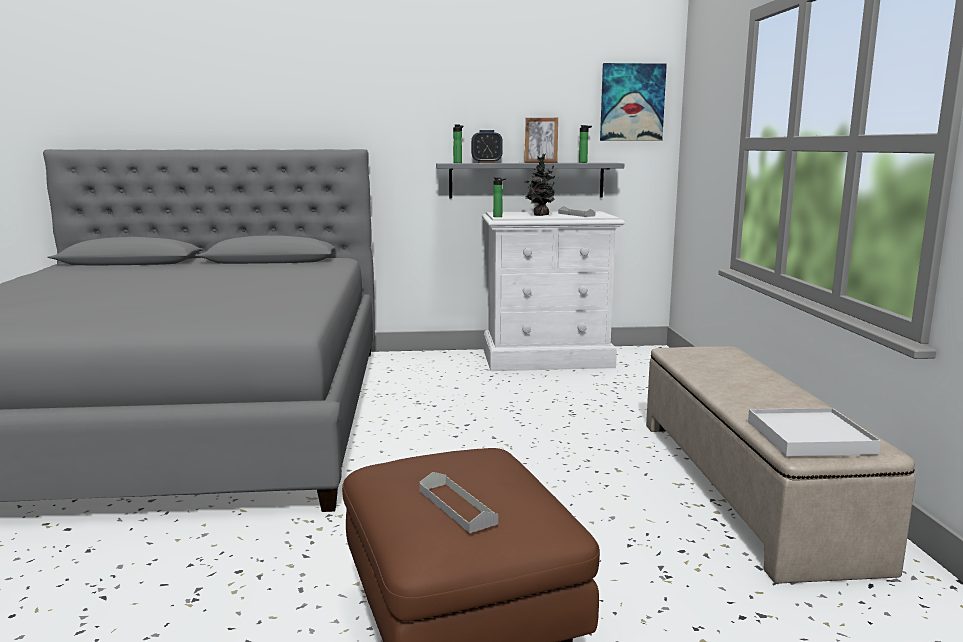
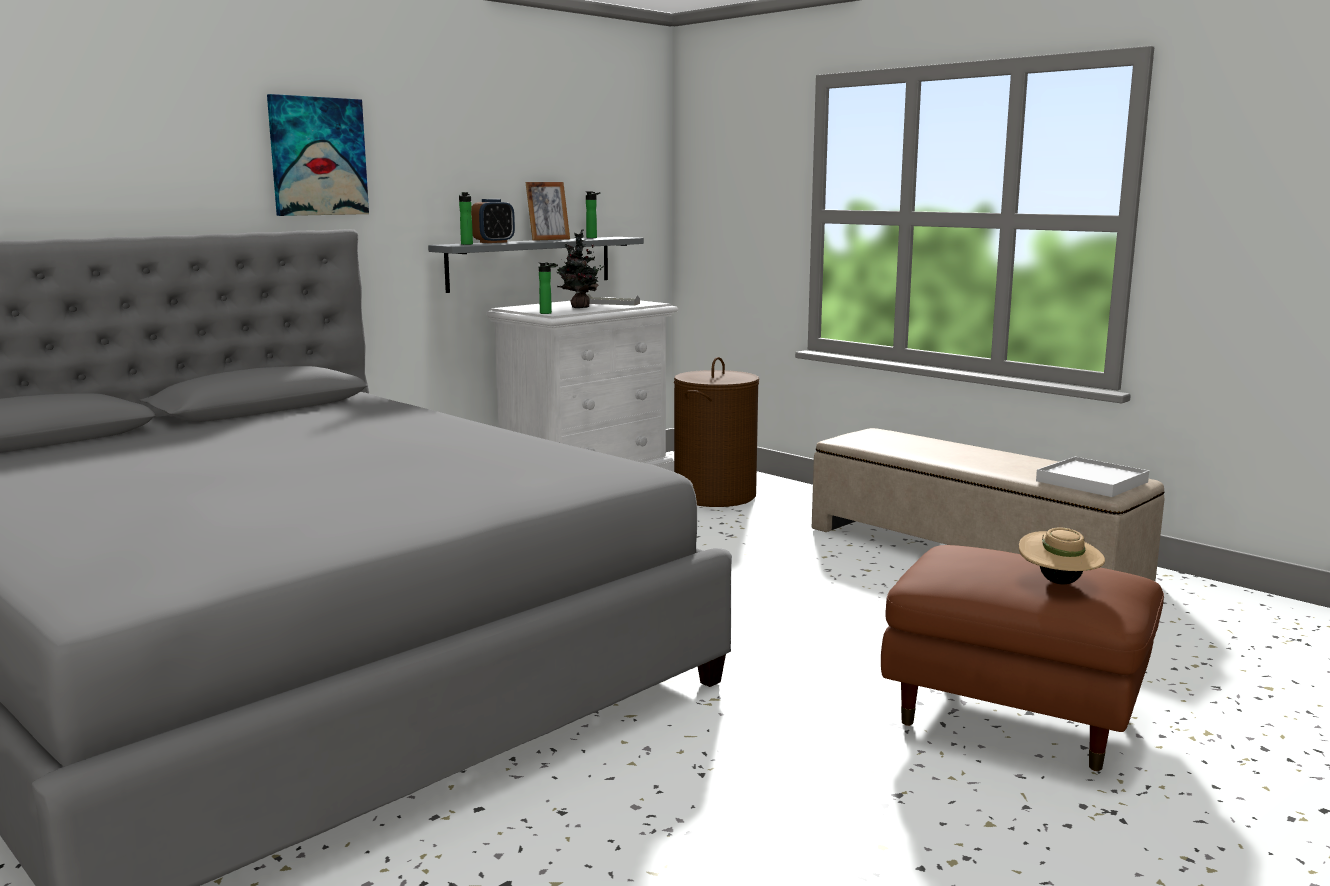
camera: 40 degrees left, 0 degrees up
grey tray [419,472,498,533] -> beige hat [1019,528,1105,584]
picture [600,63,667,141] -> picture moved to [267,94,369,216]
none -> brown laundry basket [674,357,759,507]

